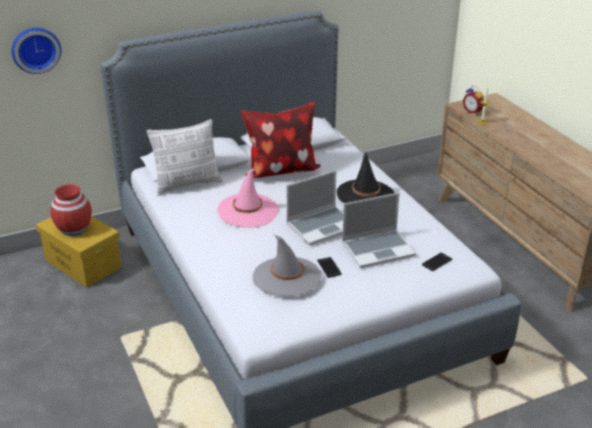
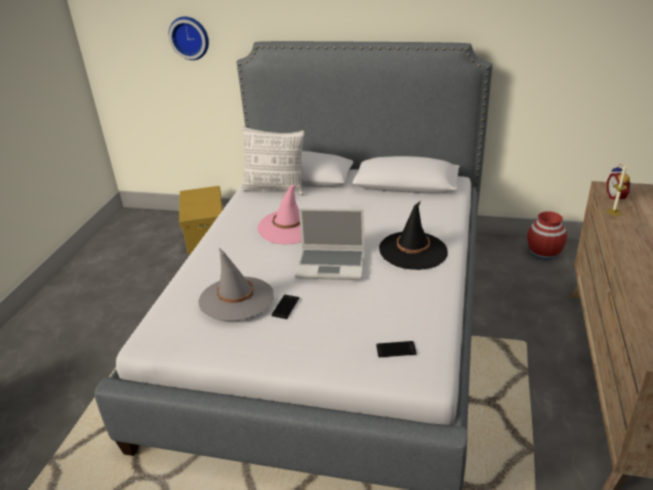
camera: 40 degrees right, 0 degrees up
red vase [50,184,92,236] -> red vase moved to [527,211,567,260]
pillow [240,102,321,178] -> none
laptop [342,193,416,268] -> none

